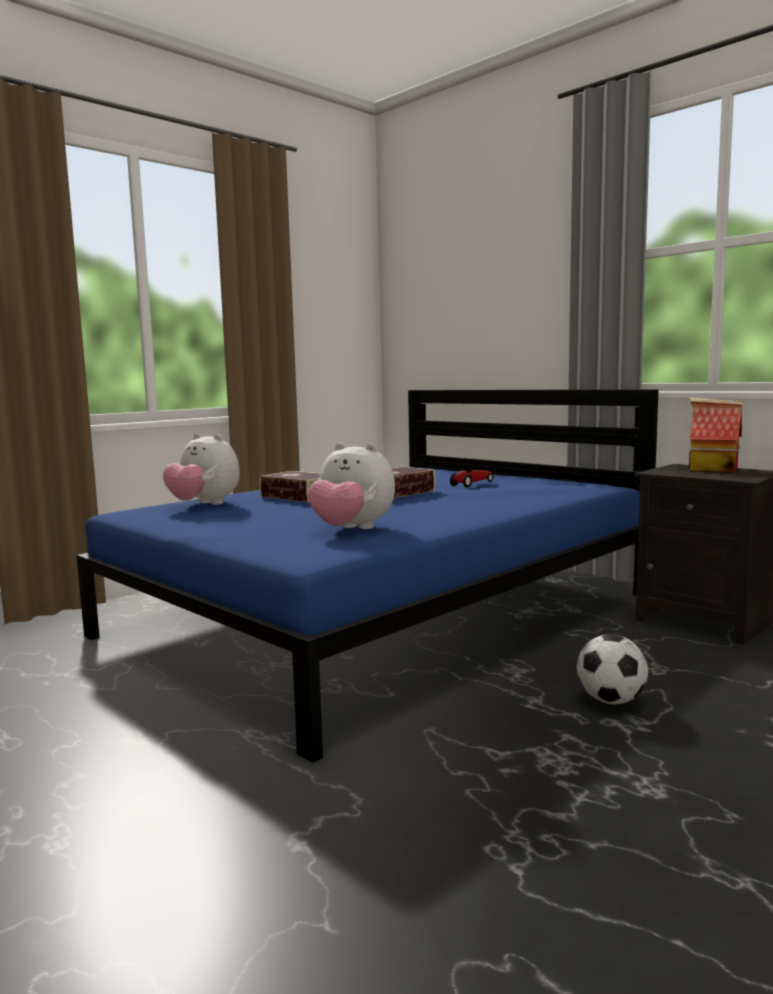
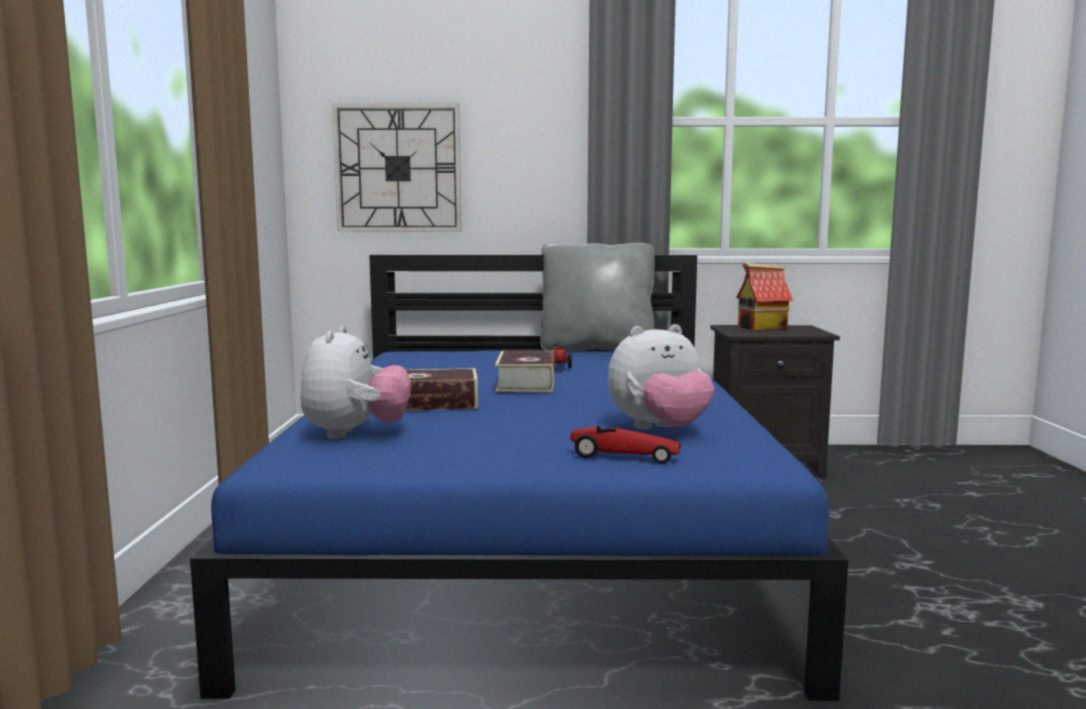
camera: 45 degrees left, 0 degrees up
plush toy [163,433,240,505] -> plush toy turned 75 degrees counterclockwise [300,325,411,439]
football [577,634,648,705] -> none
none -> wall clock [332,104,462,232]
none -> grey pillow [540,242,655,352]
none -> toy car [570,426,681,463]

